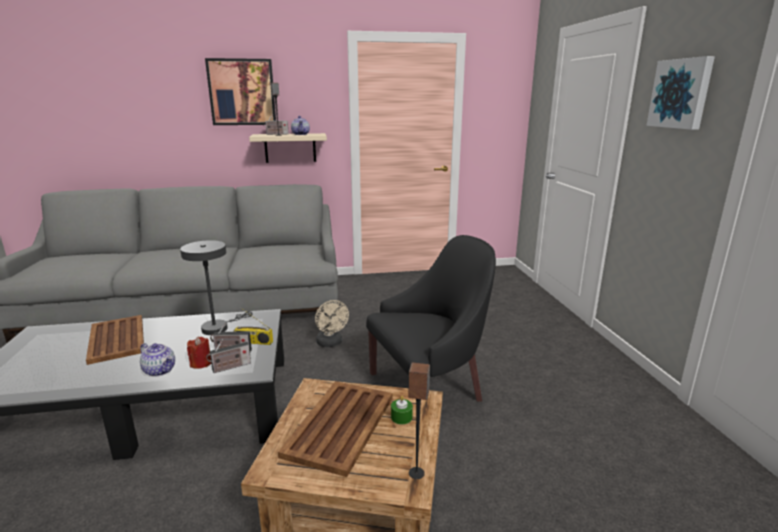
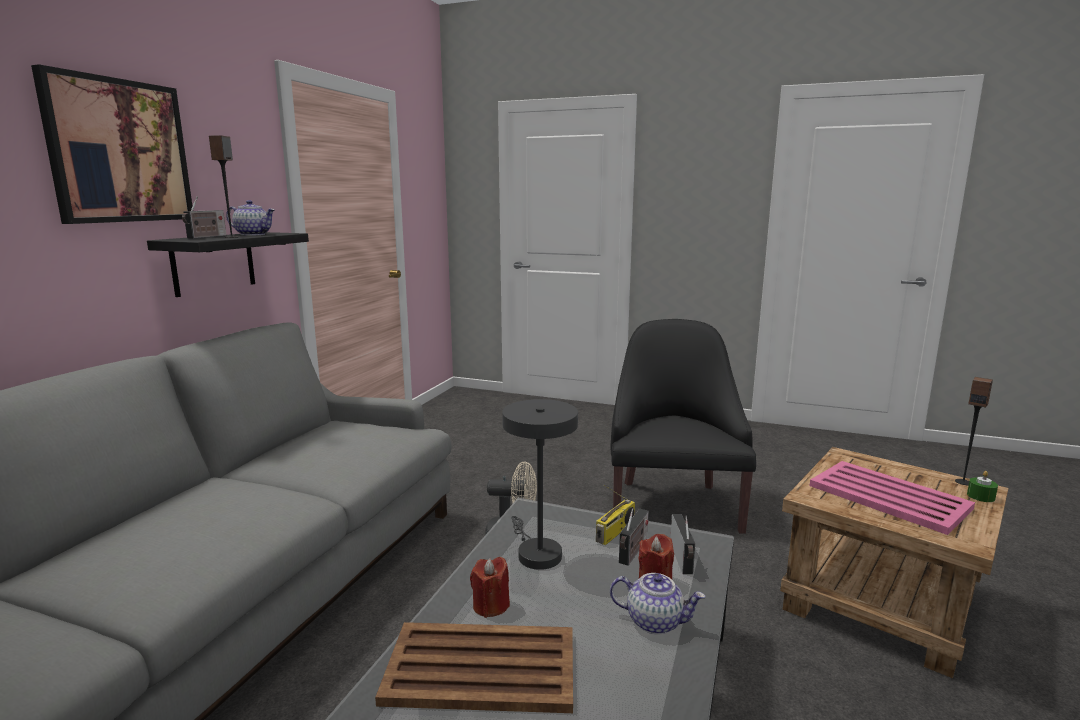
camera: 60 degrees left, 5 degrees down
teapot [140,343,175,377] -> teapot turned 45 degrees clockwise [610,573,705,635]
beige shelf [249,133,327,163] -> black shelf [147,232,309,297]
brown tray [278,381,392,477] -> pink tray [810,461,975,535]
green candle [391,396,413,425] -> green candle moved to [967,471,998,502]
picture [646,56,715,130] -> none
none -> red candle [470,557,510,618]

